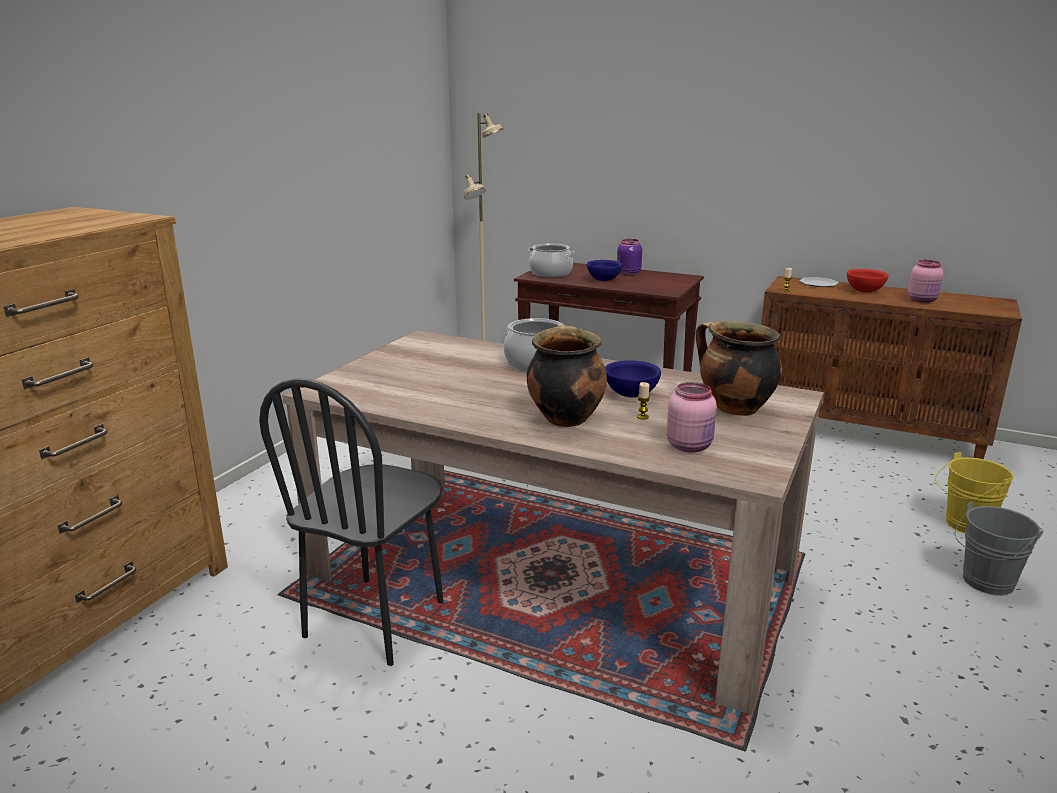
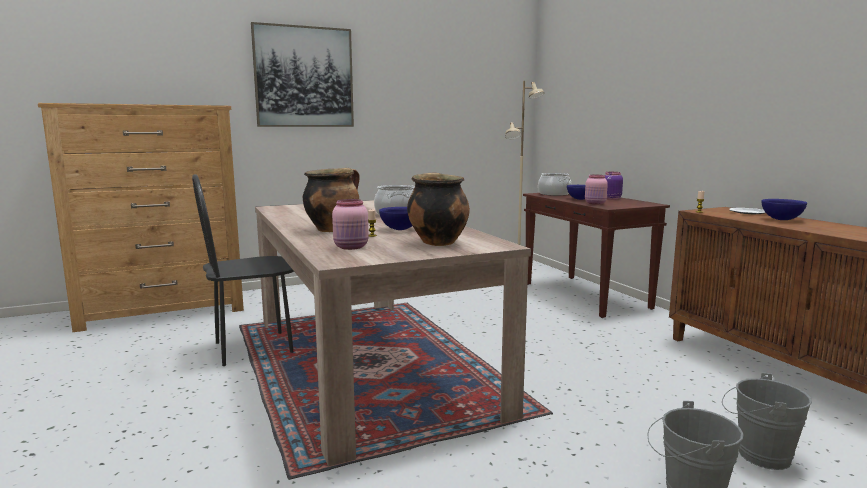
camera: 40 degrees right, 10 degrees down
red bowl [847,269,888,293] -> blue bowl [762,199,807,220]
pink jar [908,260,943,303] -> pink jar moved to [585,175,608,205]
yellow bucket [935,452,1014,533] -> grey bucket [722,372,812,470]
none -> picture [251,22,354,127]

